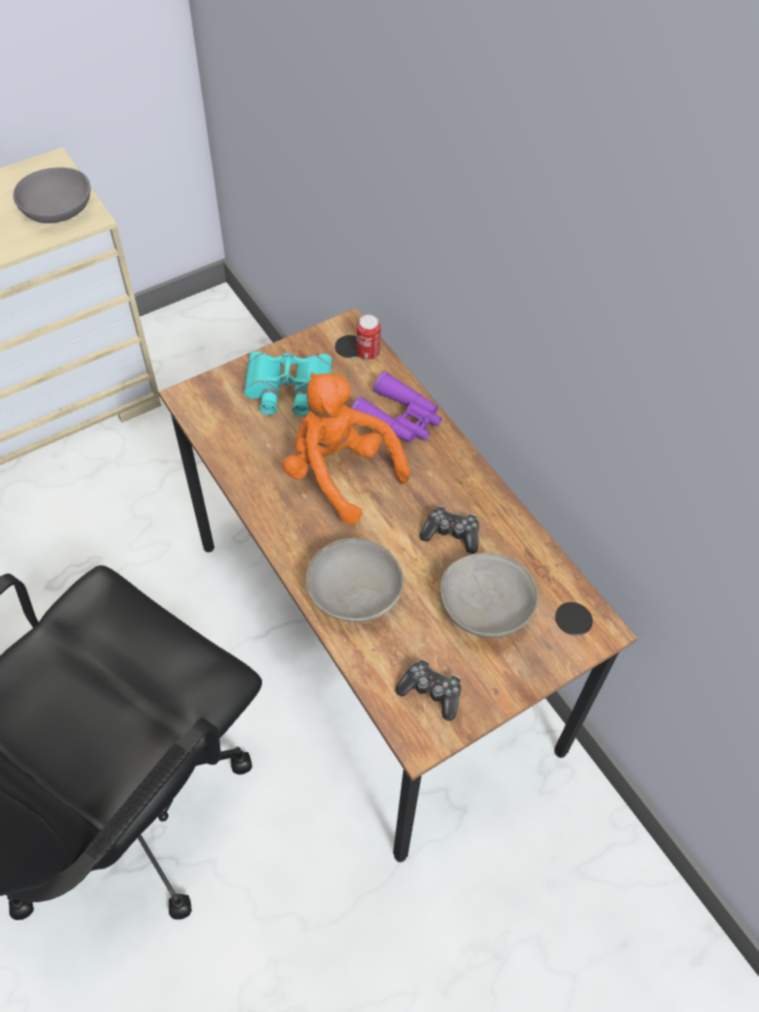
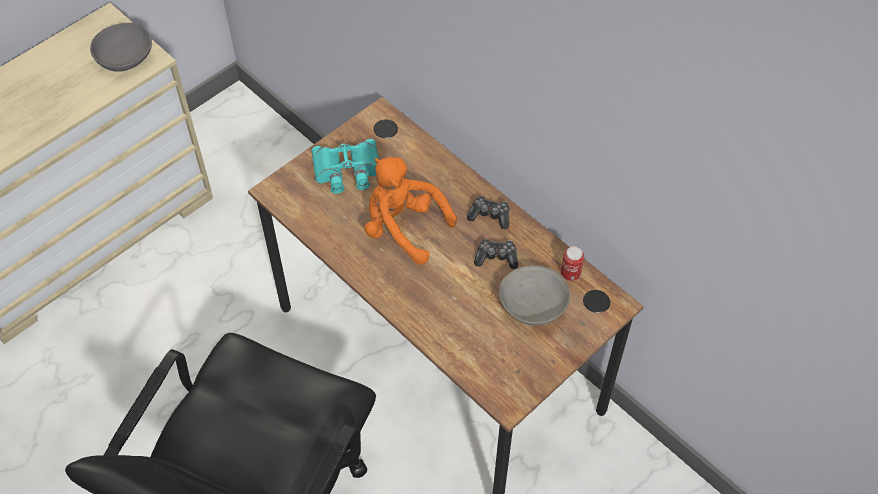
camera: 10 degrees left, 0 degrees up
grey bowl [306,538,404,622] -> none
purple binoculars [351,371,442,443] -> none
can [356,315,381,360] -> can moved to [561,246,584,281]
game controller [395,659,461,721] -> game controller moved to [467,196,509,229]

